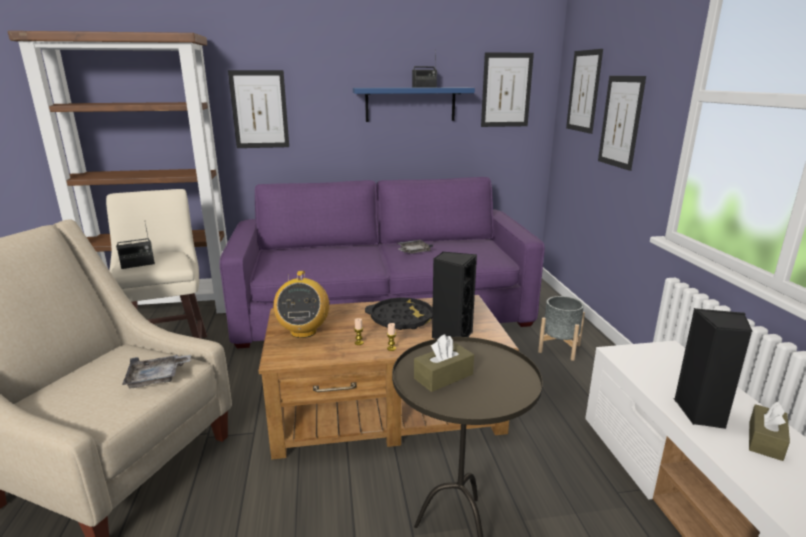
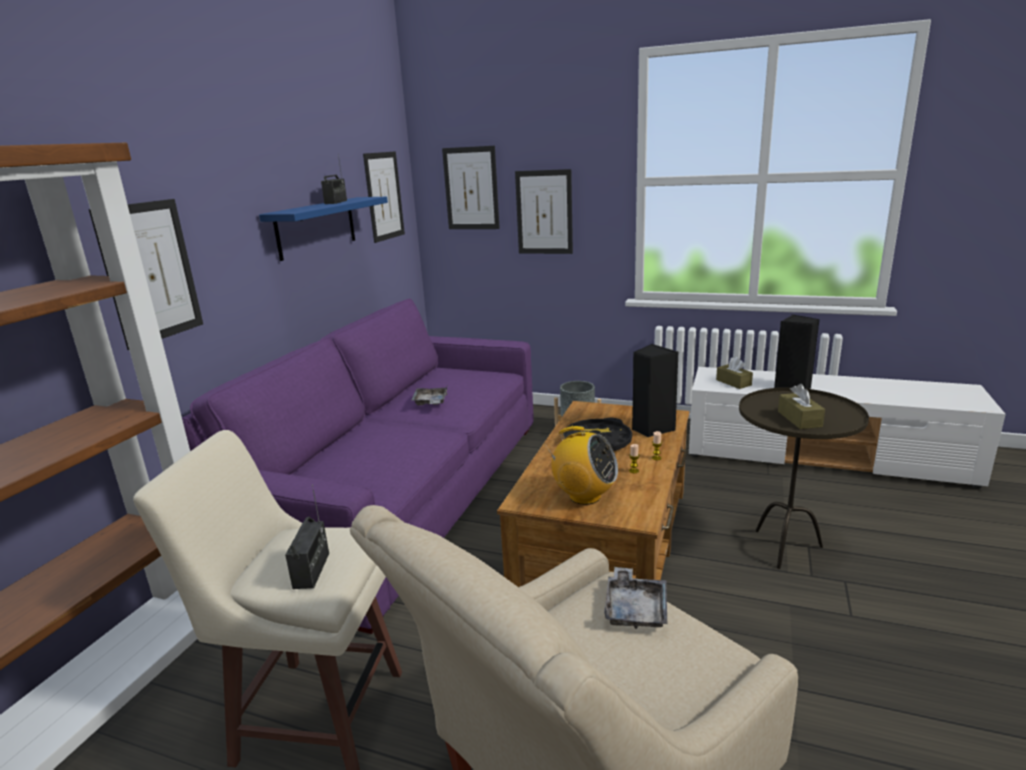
camera: 60 degrees left, 0 degrees up
brown tissue box [749,402,790,461] -> brown tissue box moved to [716,357,753,389]

